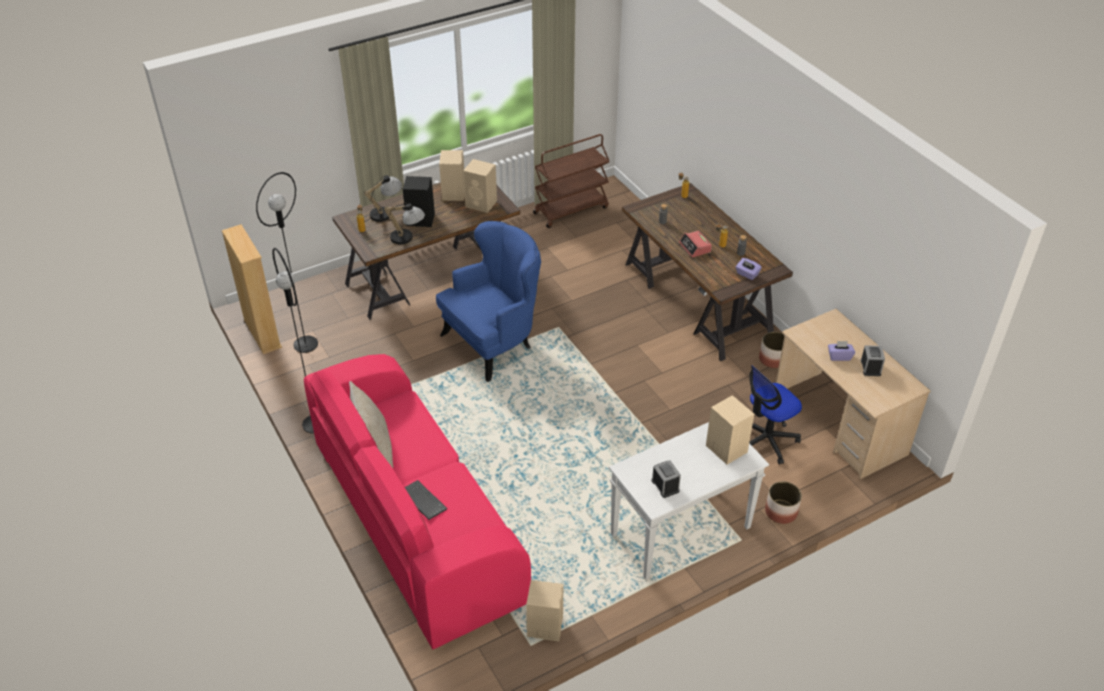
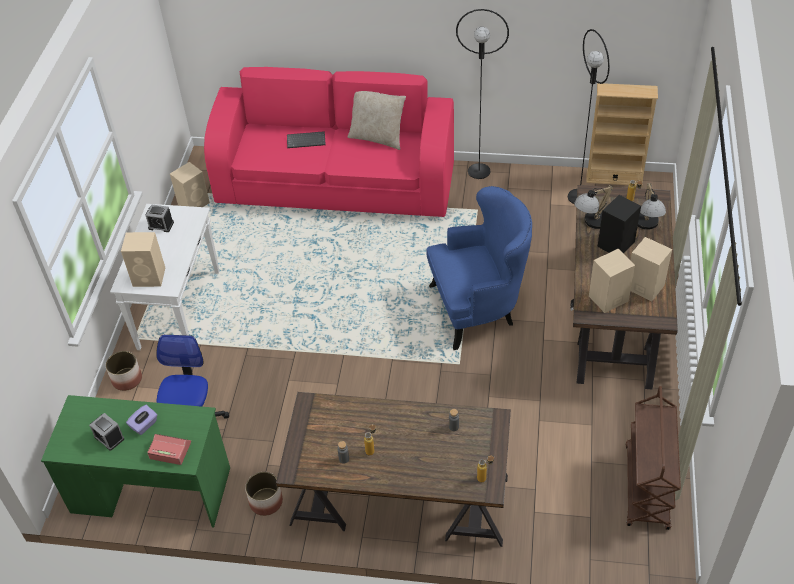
camera: 130 degrees right, 5 degrees up
blue armchair [436,221,541,382] -> blue armchair turned 105 degrees counterclockwise [426,186,532,350]
alarm clock [679,231,712,257] -> alarm clock moved to [147,434,191,465]
purple tissue box [736,258,762,280] -> none
beige desk [776,309,931,479] -> green desk [41,395,230,528]

